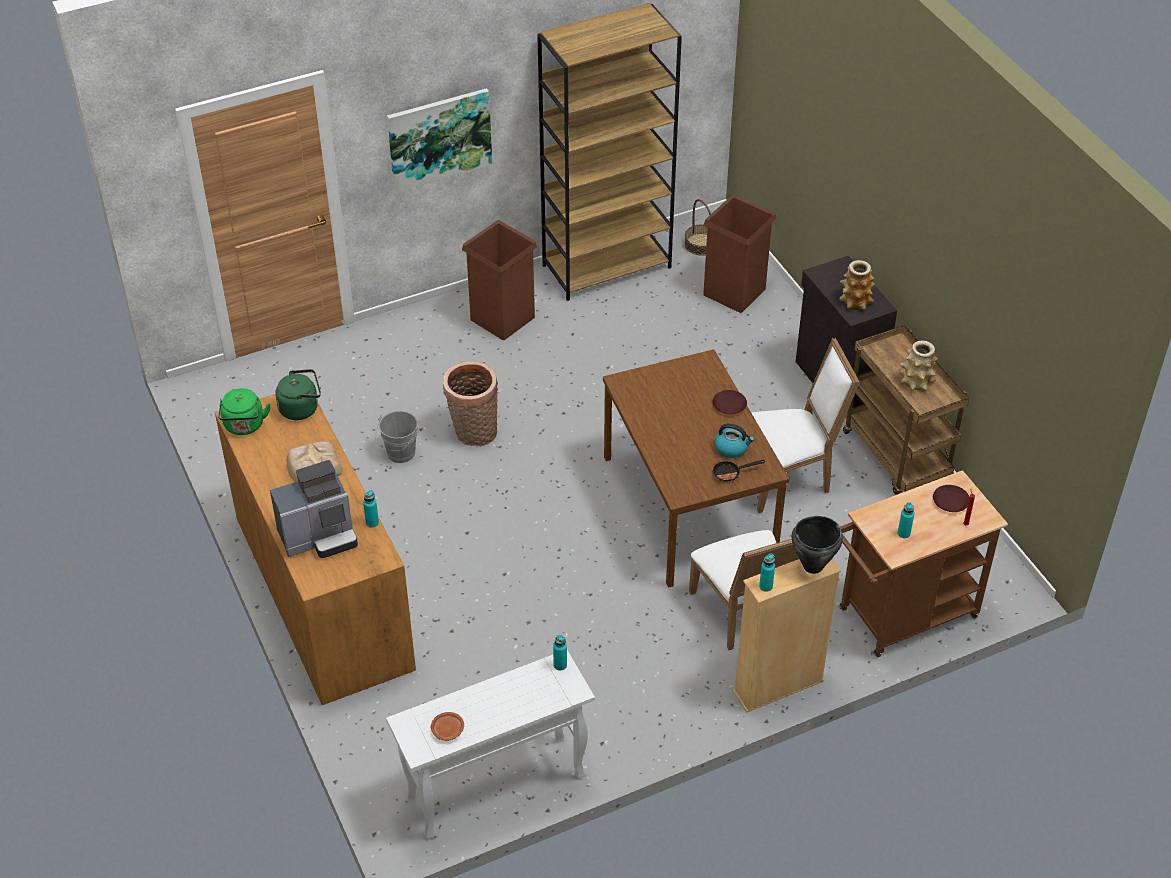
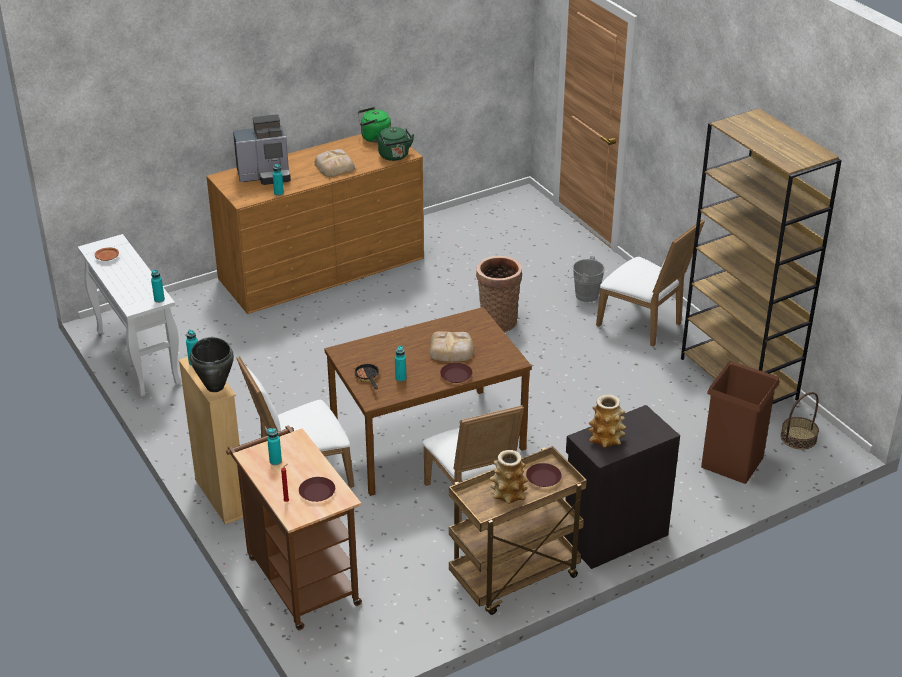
camera: 85 degrees right, 10 degrees down
coffee machine [270,460,358,558] -> coffee machine turned 75 degrees counterclockwise [233,114,291,185]
grey bucket [375,411,418,463] -> grey bucket moved to [567,256,605,302]
picture [387,88,492,192] -> none
brown trash can [462,220,537,340] -> white chair [596,219,705,347]
kettle [715,423,754,458] -> turquoise bottle [395,346,406,382]
none -> bread [430,331,474,362]
none -> brown plate [526,463,562,487]

